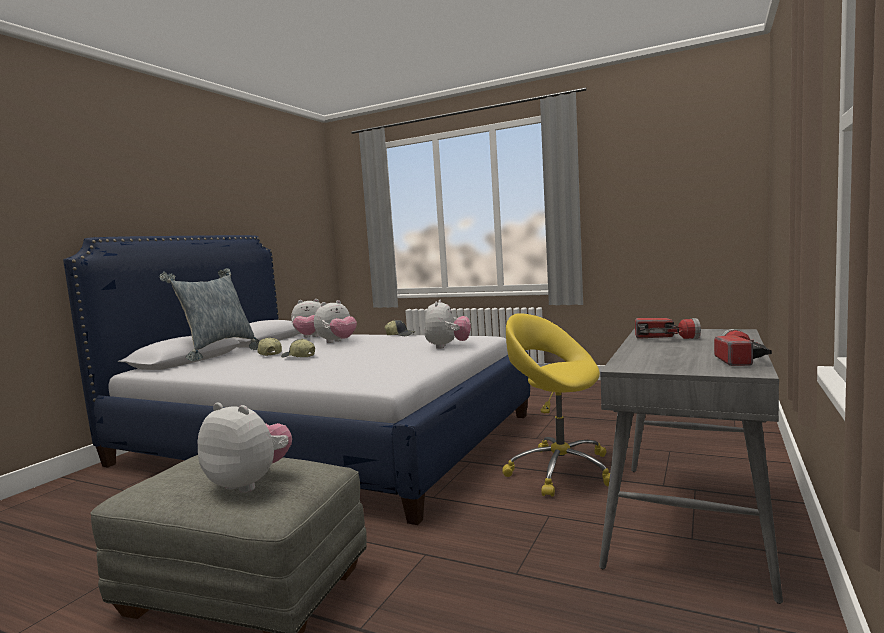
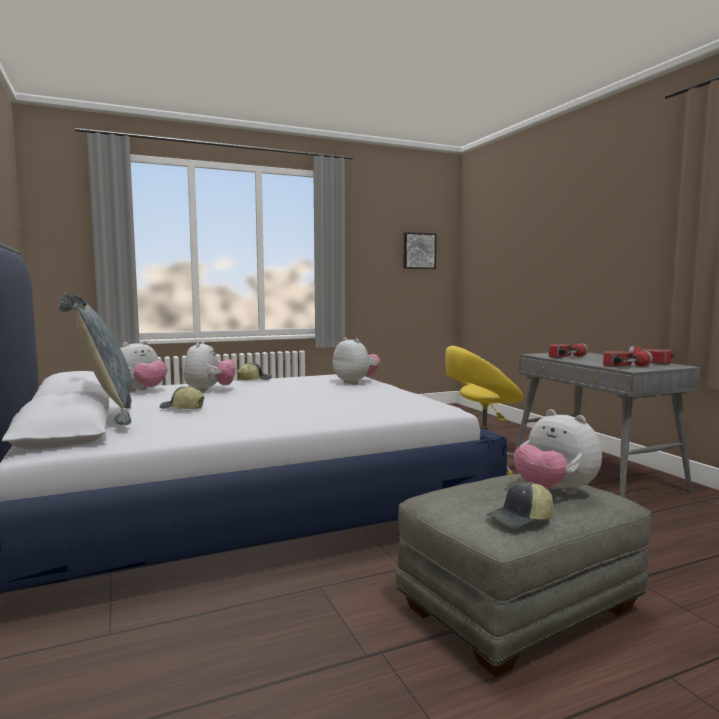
camera: 50 degrees left, 0 degrees up
plush toy [198,403,292,493] -> plush toy turned 105 degrees counterclockwise [514,409,602,494]
cap [281,339,315,358] -> cap moved to [487,482,553,528]
none -> picture [403,232,436,269]
none -> flashlight [603,351,653,367]

